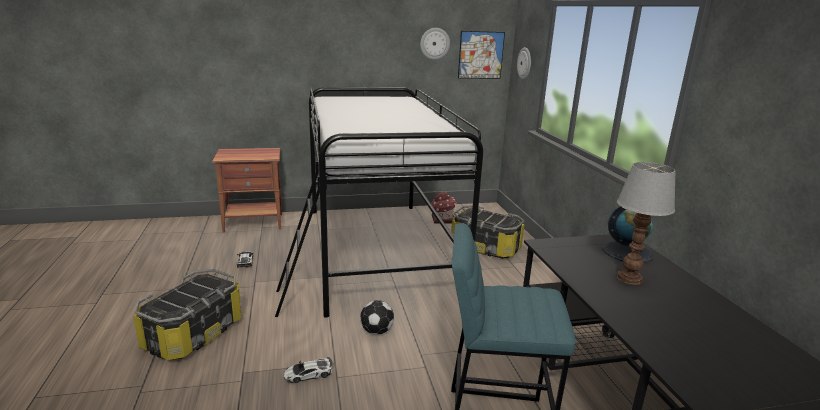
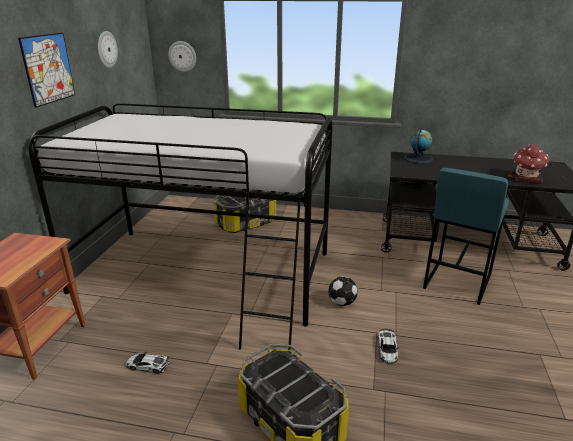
camera: 65 degrees left, 5 degrees up
toy house [431,192,457,224] -> toy house moved to [508,144,549,184]
picture [458,31,505,79] -> picture moved to [18,33,75,108]
table lamp [617,162,675,285] -> none

